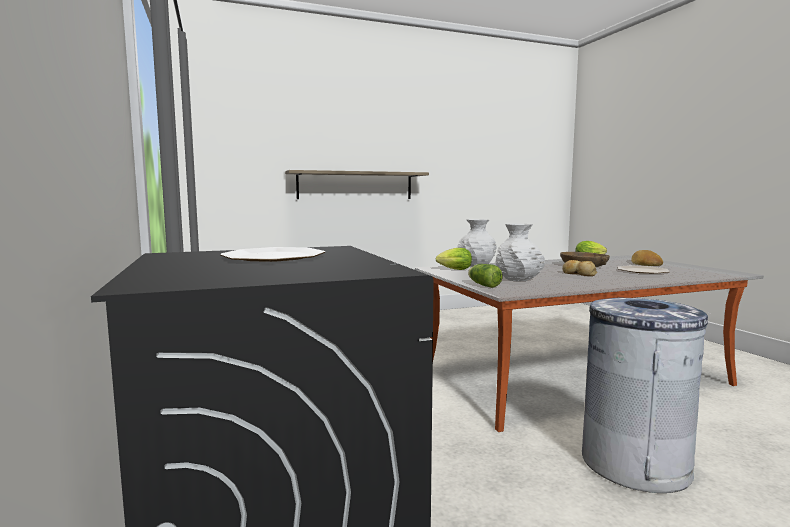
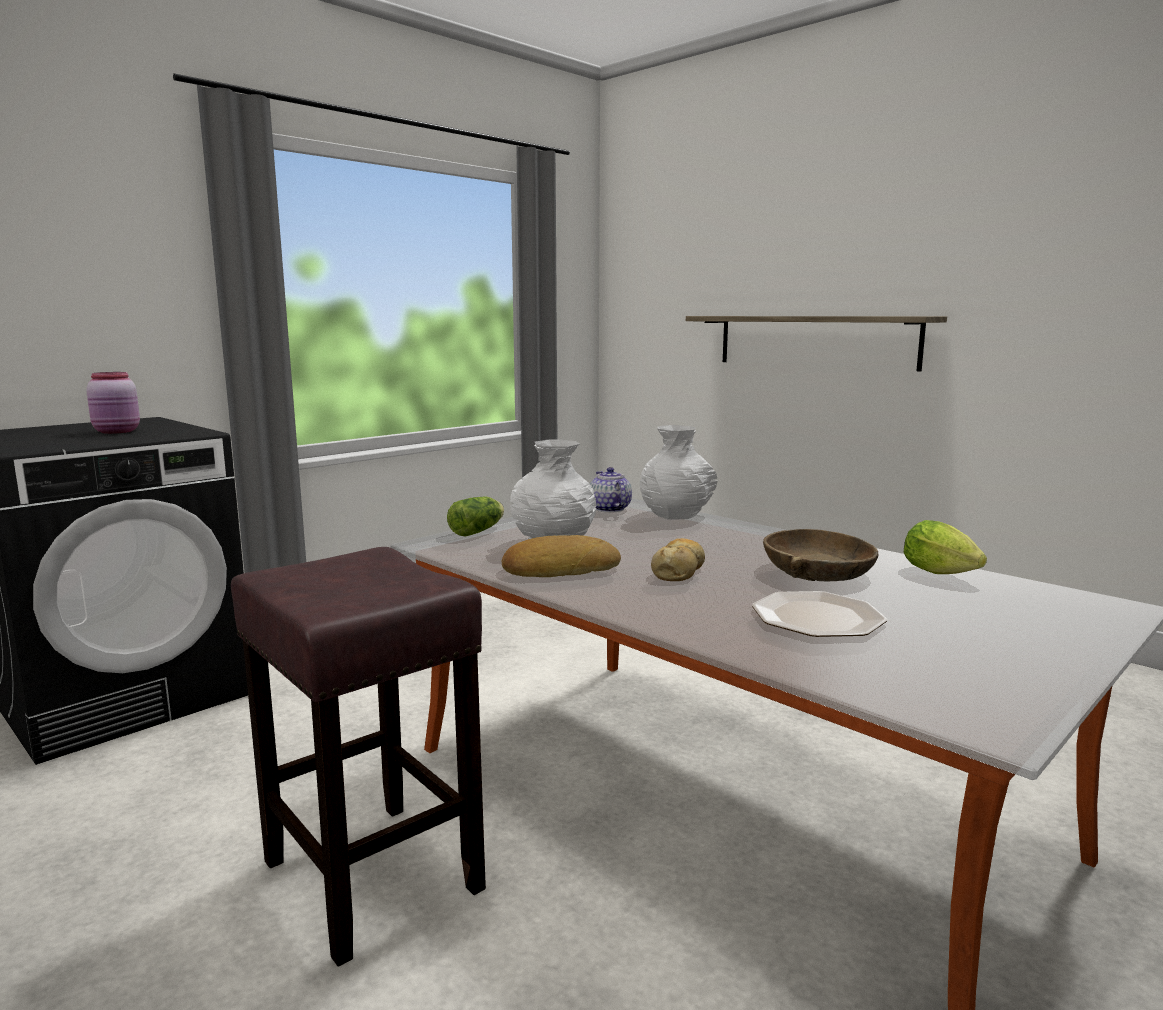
camera: 65 degrees right, 5 degrees up
plate [220,247,325,262] -> pink jar [86,372,140,434]
lettuce [436,248,472,270] -> teapot [590,467,632,513]
grey trash can [582,298,710,493] -> brown stool [231,547,486,967]
bread [631,250,663,266] -> bread moved to [502,535,621,577]

